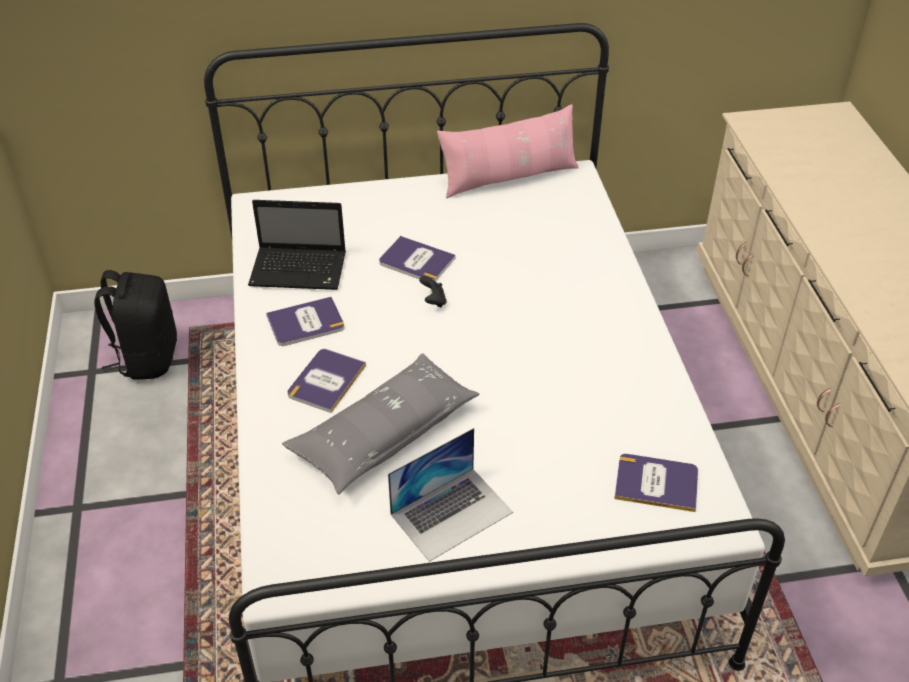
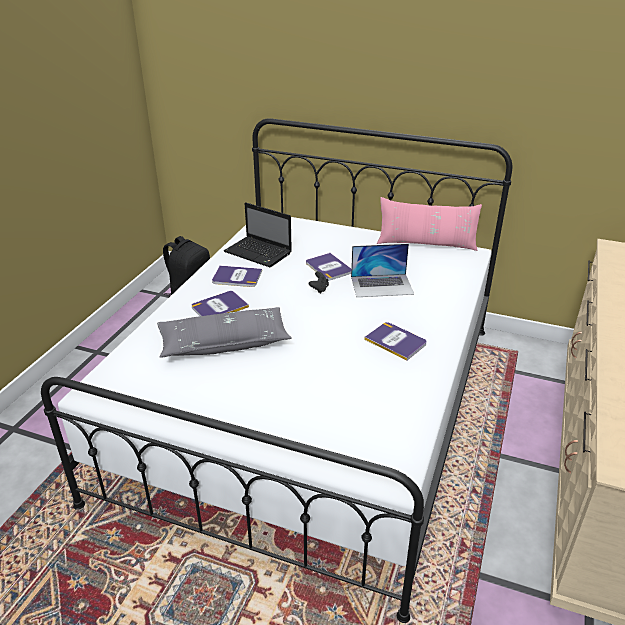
camera: 30 degrees right, 10 degrees down
laptop [388,428,513,562] -> laptop moved to [351,244,414,297]
book [614,454,698,512] -> book moved to [364,322,427,361]

